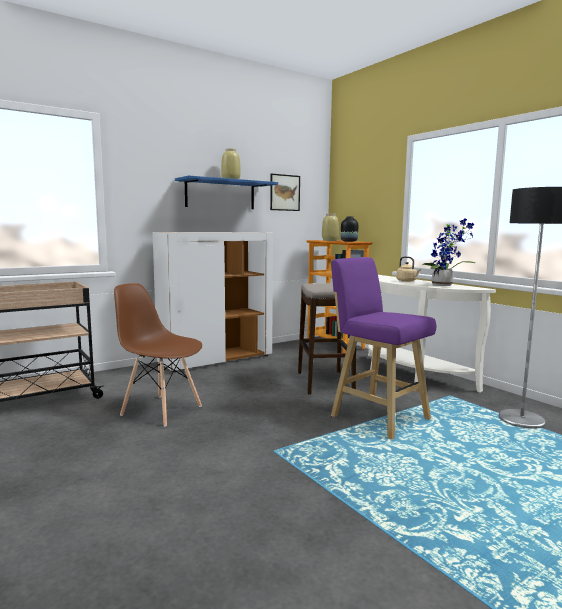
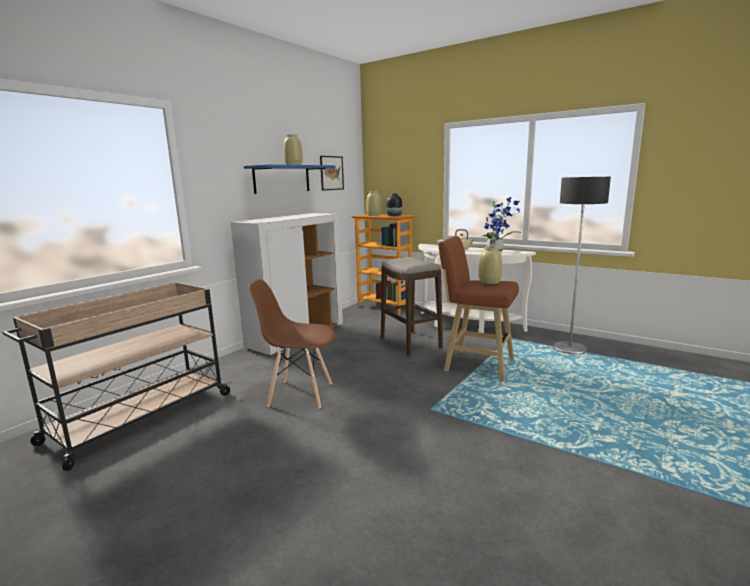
camera: 20 degrees left, 5 degrees up
purple stool [331,257,436,440] -> brown stool [438,236,519,381]
none -> beige vase [479,246,502,284]

